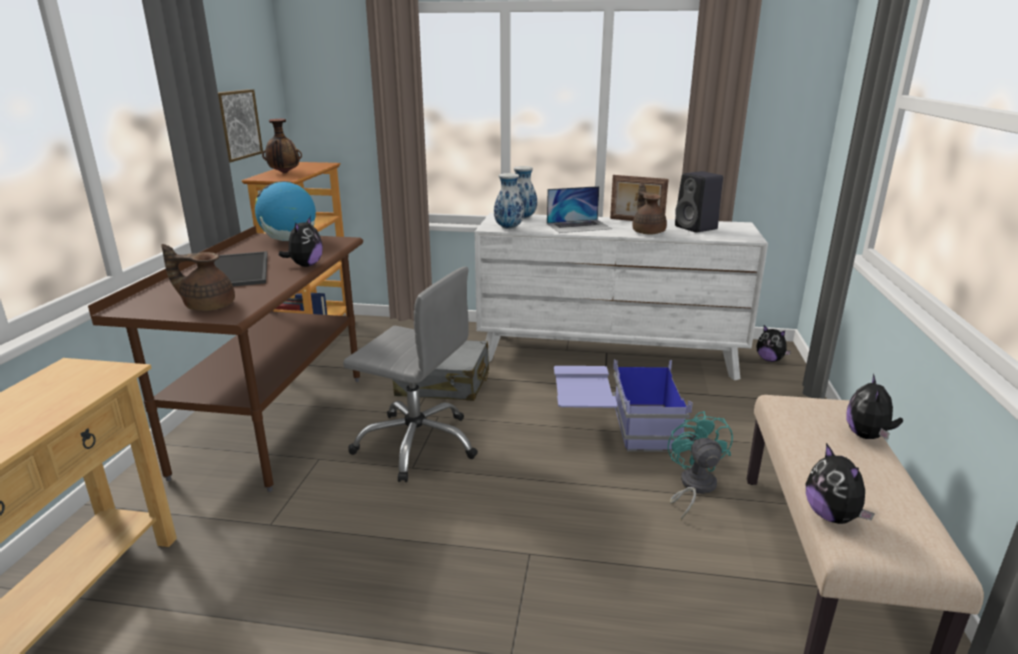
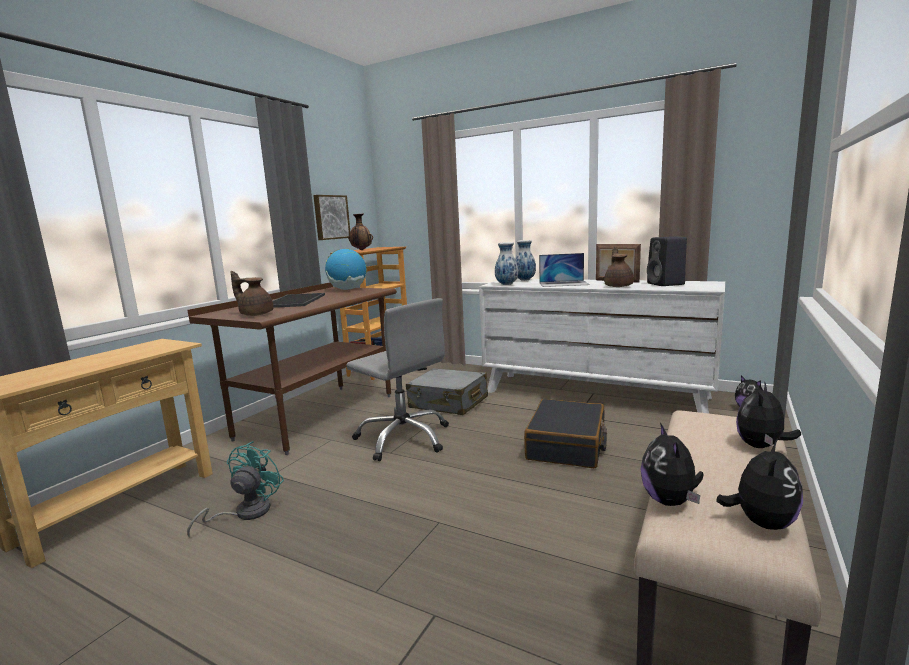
camera: 20 degrees right, 10 degrees down
plush toy [279,216,323,267] -> plush toy moved to [716,439,803,530]
blue storage box [554,359,693,452] -> black suitcase [524,399,607,468]
turquoise fan [668,411,733,520] -> turquoise fan moved to [187,441,284,538]

